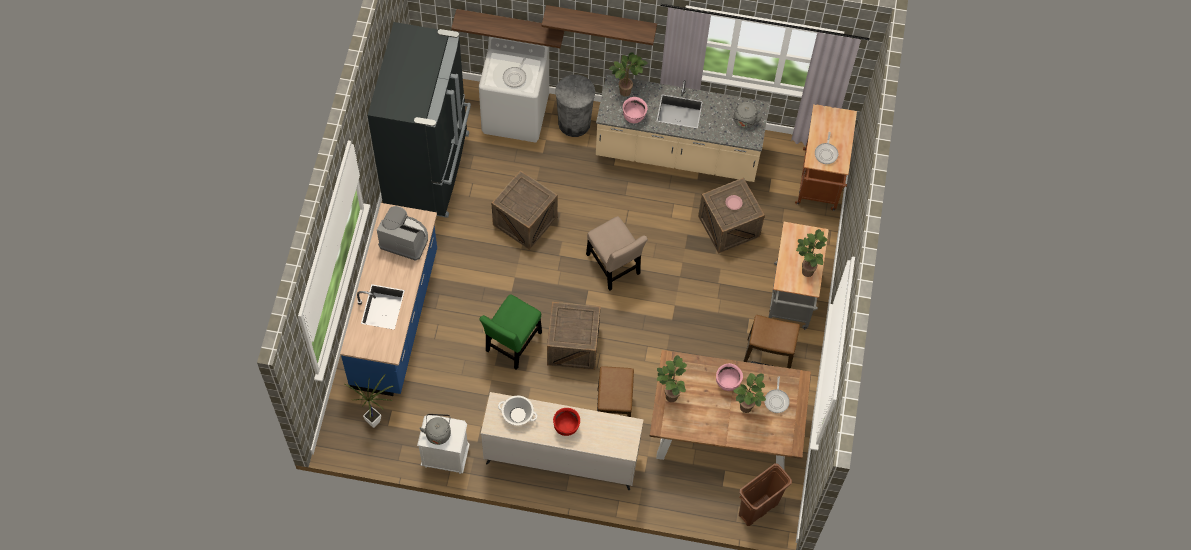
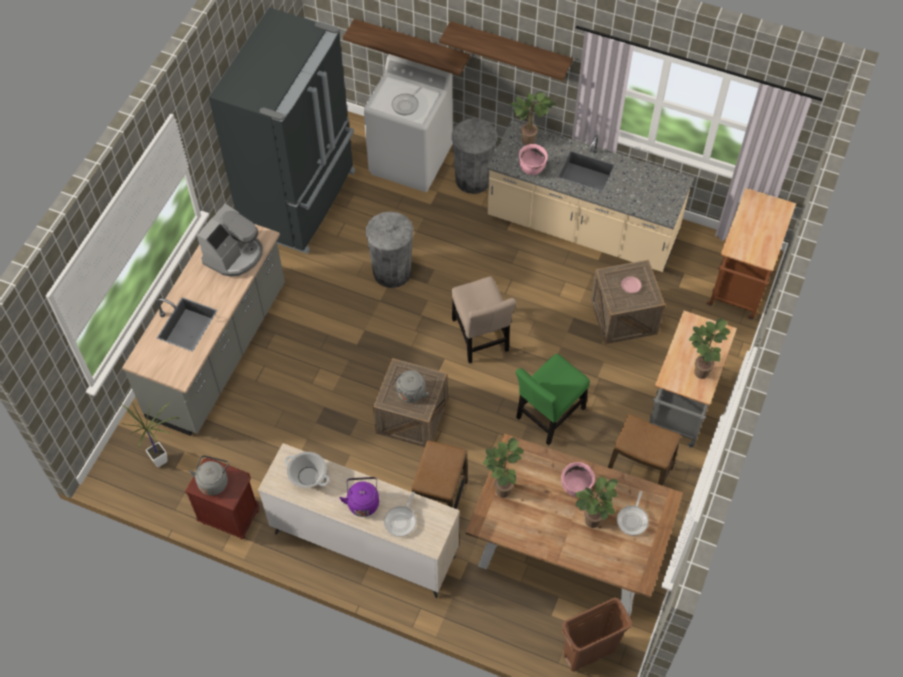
camera: 15 degrees right, 5 degrees down
blue counter [340,203,437,396] -> grey counter [122,224,285,436]
coffee machine [377,206,428,261] -> coffee machine turned 90 degrees clockwise [197,203,263,277]
white nightstand [417,415,470,474] -> brown nightstand [185,458,260,539]
green chair [479,294,542,370] -> green chair moved to [516,354,590,445]
crate [492,170,558,250] -> grey trash can [366,211,413,288]
red cooking pot [553,408,580,436] -> purple kettle [339,477,379,517]
grey kettle [732,102,762,128] -> grey kettle moved to [391,370,429,403]
frying pan [815,132,838,164] -> frying pan moved to [384,492,416,537]

